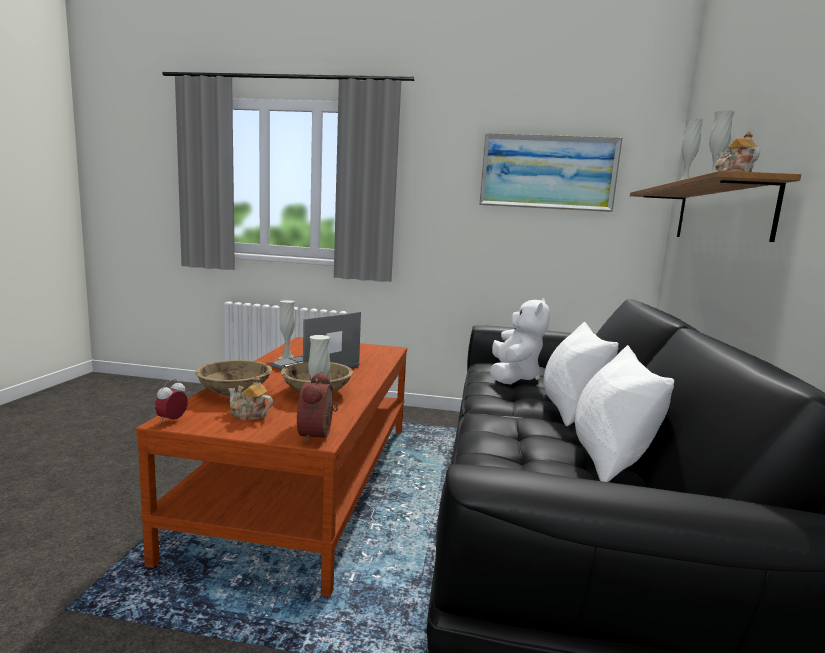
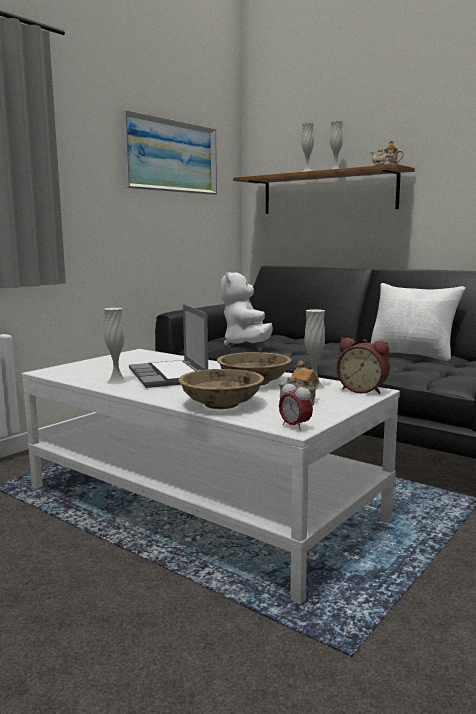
camera: 60 degrees left, 0 degrees up
brown coffee table [136,337,407,597] -> white coffee table [22,349,400,604]
white plush toy [490,298,550,384] -> white plush toy turned 135 degrees counterclockwise [221,272,273,346]
white pillow [543,322,619,426] -> none

